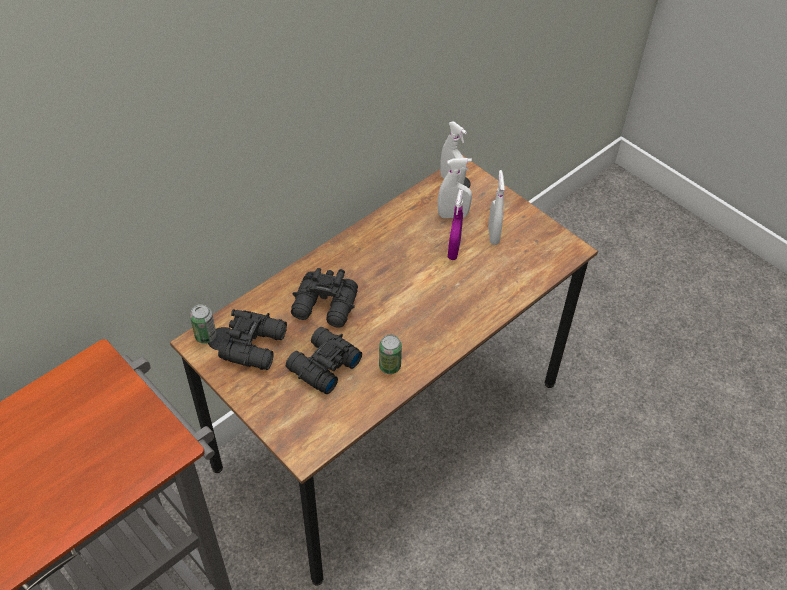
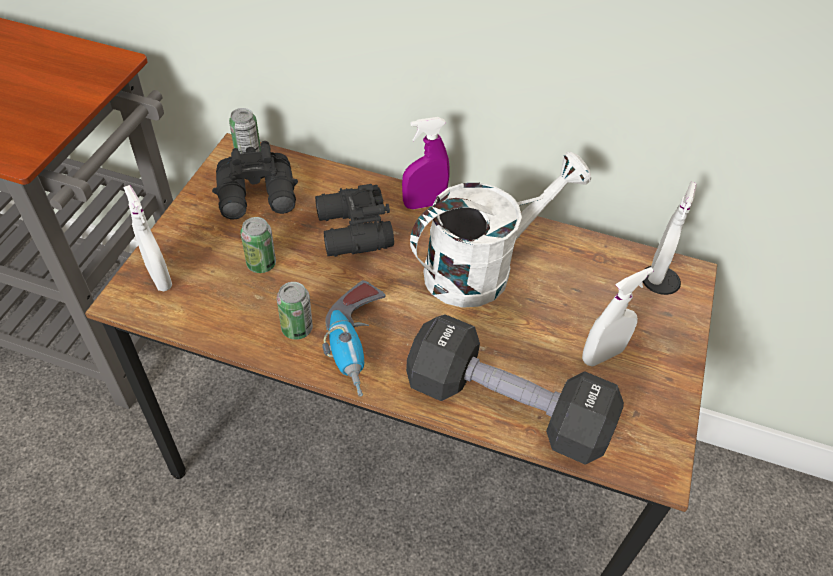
camera: 60 degrees right, 0 degrees up
black binoculars [286,327,362,394] -> can [240,217,276,273]
white spray bottle [438,158,472,218] -> white spray bottle moved to [123,185,172,291]
purple spray bottle [448,190,463,260] -> purple spray bottle moved to [402,117,450,209]
none -> power drill [322,280,386,397]
none -> black dumbbell [406,314,624,465]
none -> white watering can [410,152,591,308]

